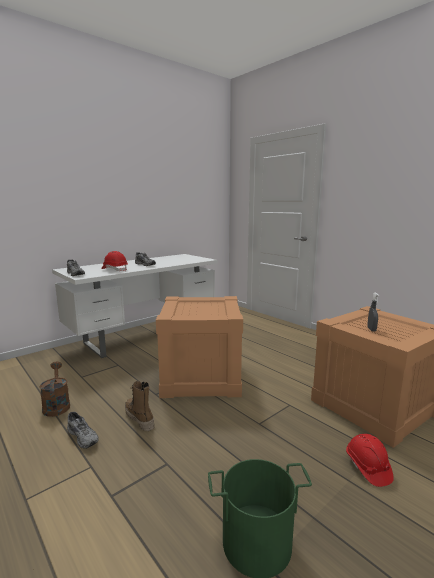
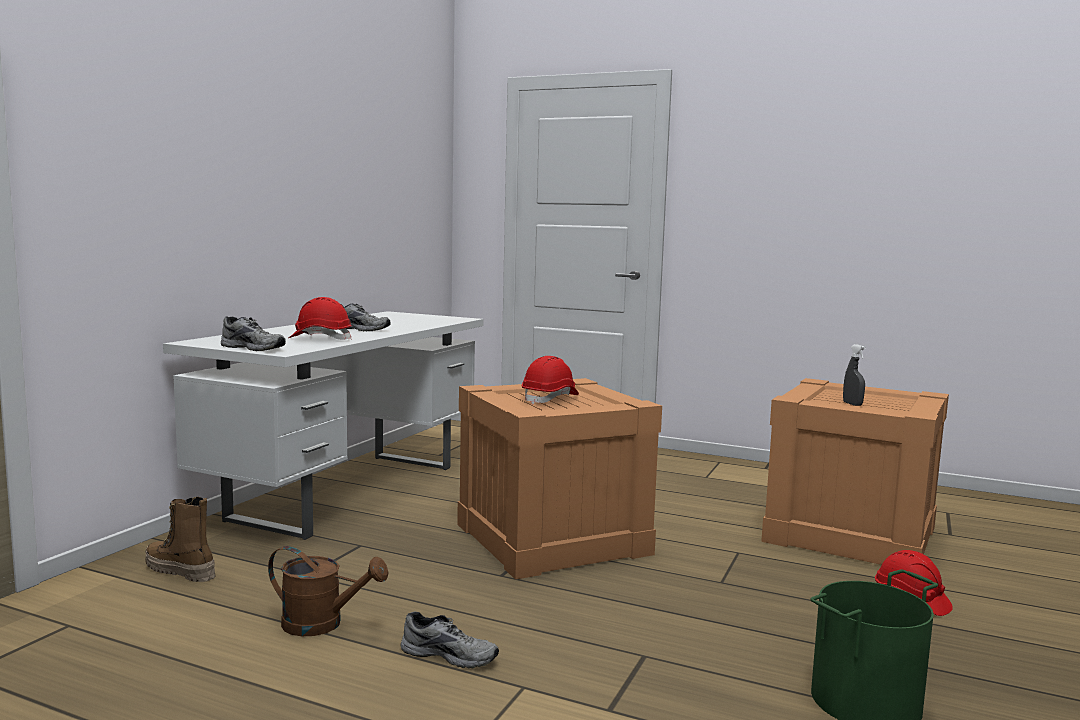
camera: 25 degrees left, 5 degrees down
brown watering can [40,361,70,417] -> brown watering can turned 150 degrees clockwise [268,546,388,636]
boot [125,381,154,431] -> boot moved to [145,496,215,582]
none -> red hard hat [522,356,579,405]

